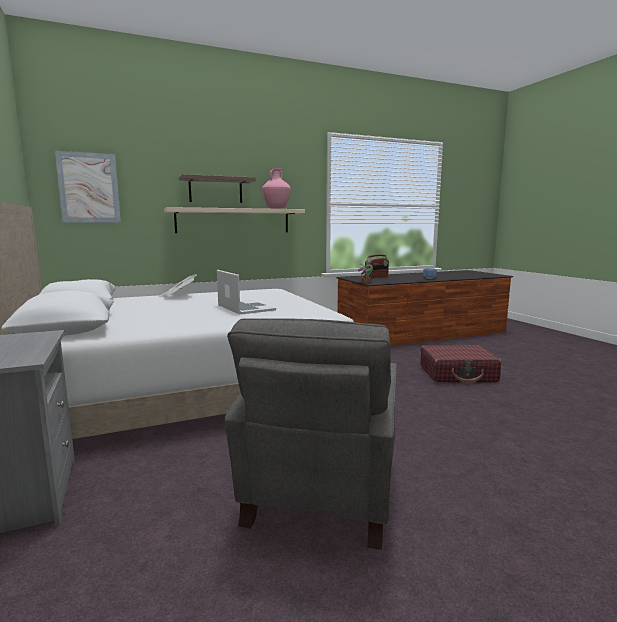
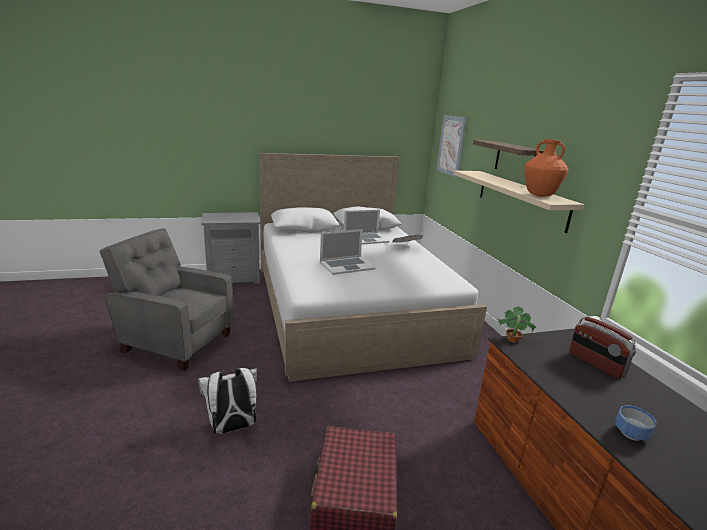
camera: 95 degrees right, 10 degrees up
pink vase [262,168,291,209] -> orange vase [525,139,569,197]
none -> white backpack [198,368,257,434]
none -> laptop [344,210,390,244]

